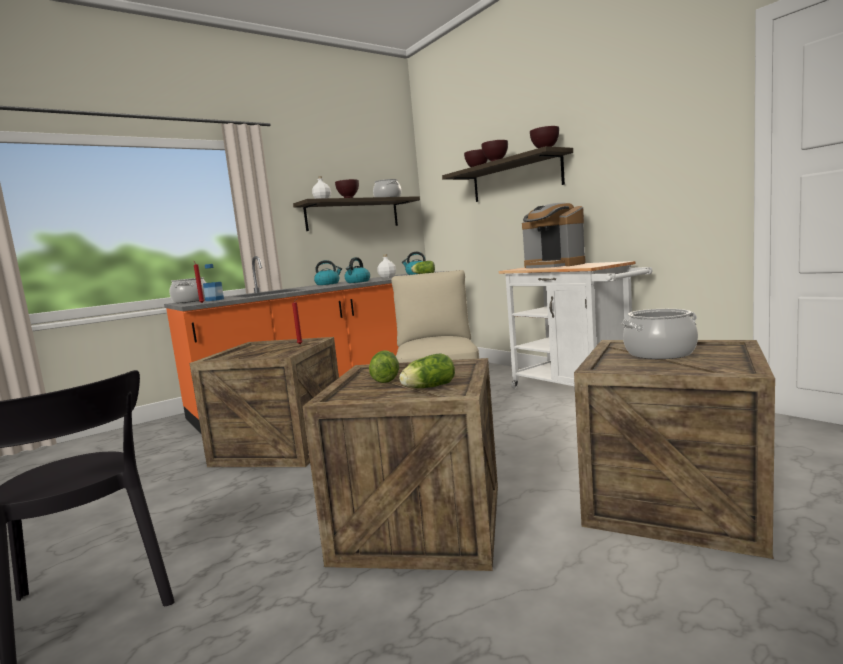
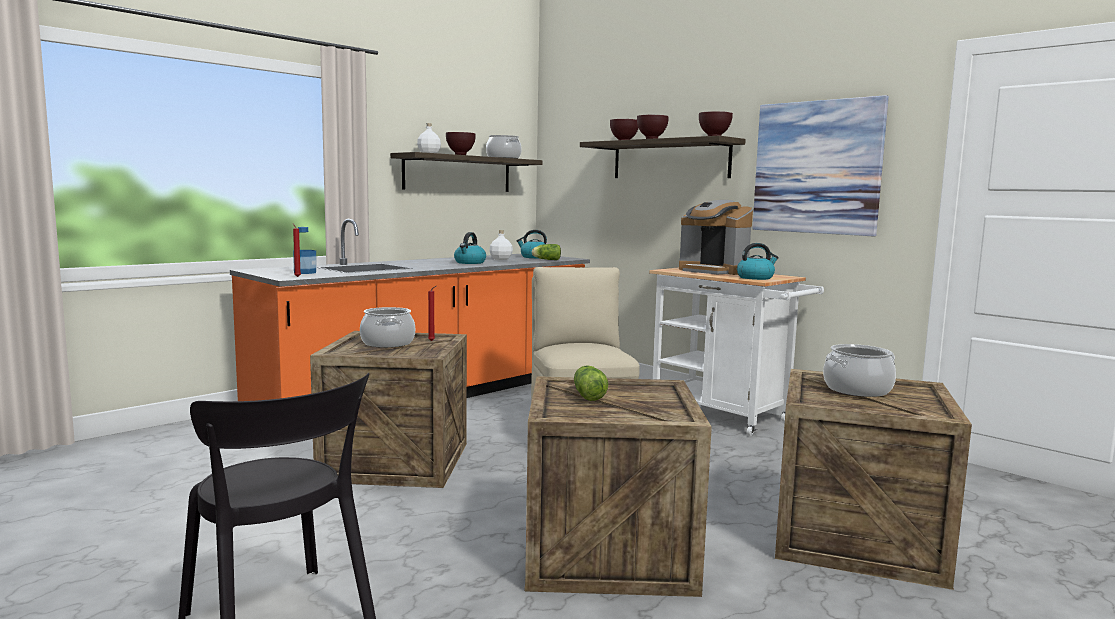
camera: 10 degrees left, 0 degrees up
cooking pot [170,277,206,303] -> cooking pot moved to [360,307,415,348]
kettle [314,260,342,285] -> kettle moved to [737,243,779,280]
lettuce [399,353,455,388] -> none
none -> picture [752,95,889,236]

